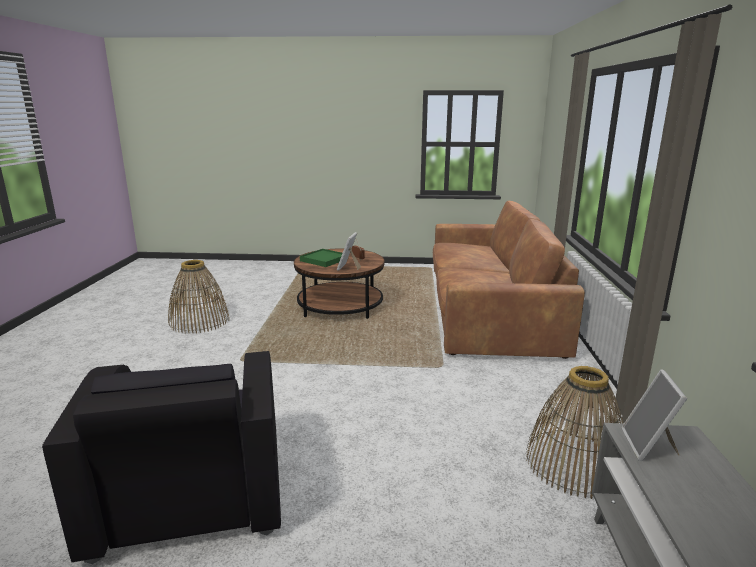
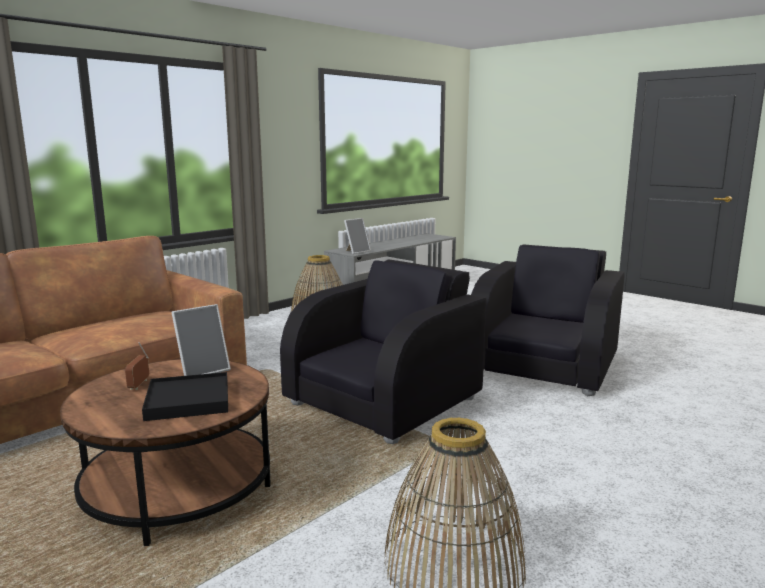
camera: 140 degrees left, 5 degrees down
green tray [300,249,342,267] -> black tray [142,372,228,421]
none -> black armchair [280,260,486,444]

